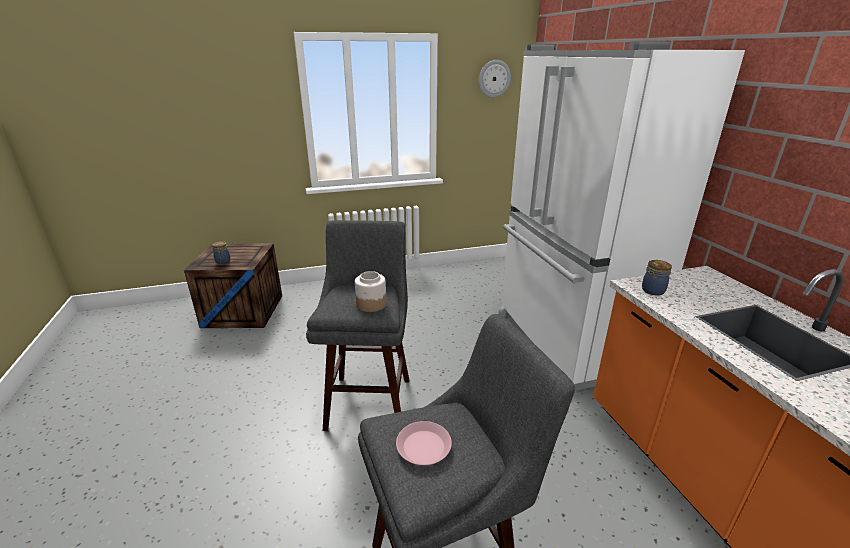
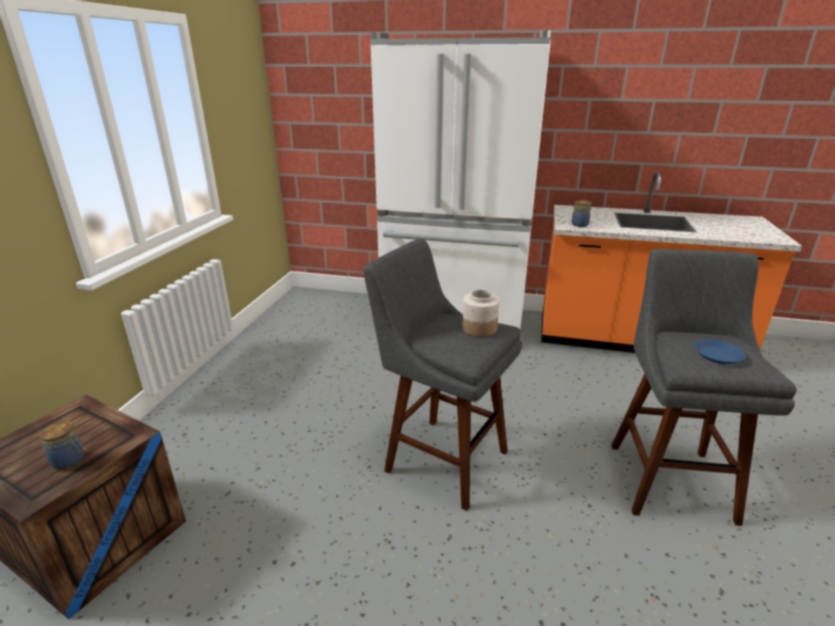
camera: 60 degrees left, 0 degrees up
pink plate [396,421,452,465] -> blue plate [694,339,746,364]
wall clock [479,60,511,98] -> none

